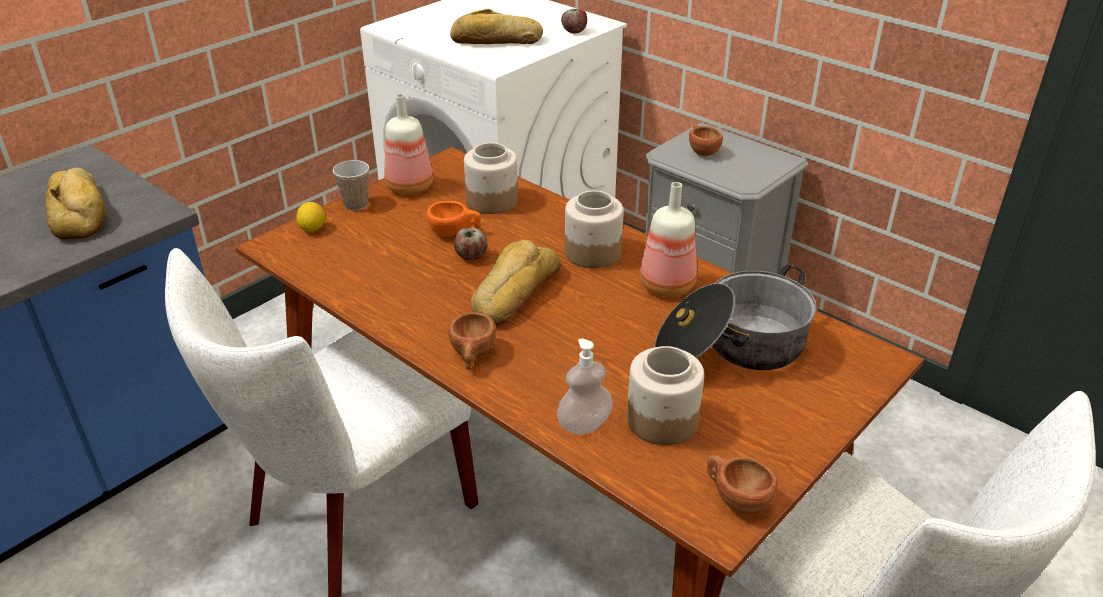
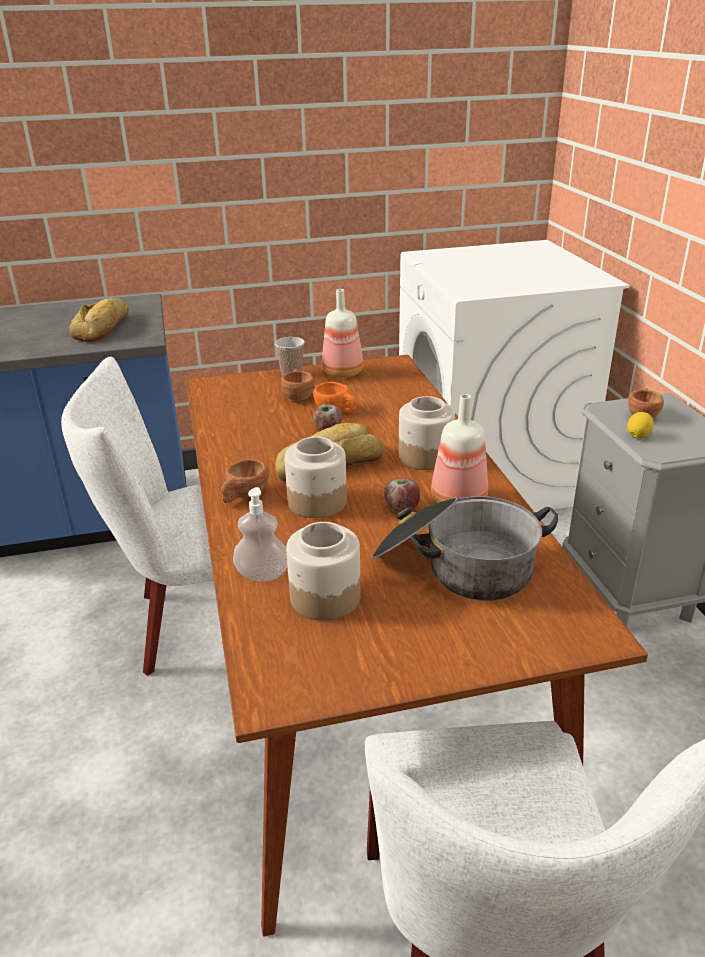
camera: 35 degrees right, 5 degrees down
lemon [297,202,325,232] -> lemon moved to [627,412,654,438]
bread [450,9,543,44] -> none
jar [464,143,518,214] -> jar moved to [285,437,347,518]
apple [561,9,587,33] -> apple moved to [384,478,420,512]
brown cup [707,455,778,515] -> brown cup moved to [281,369,315,401]

